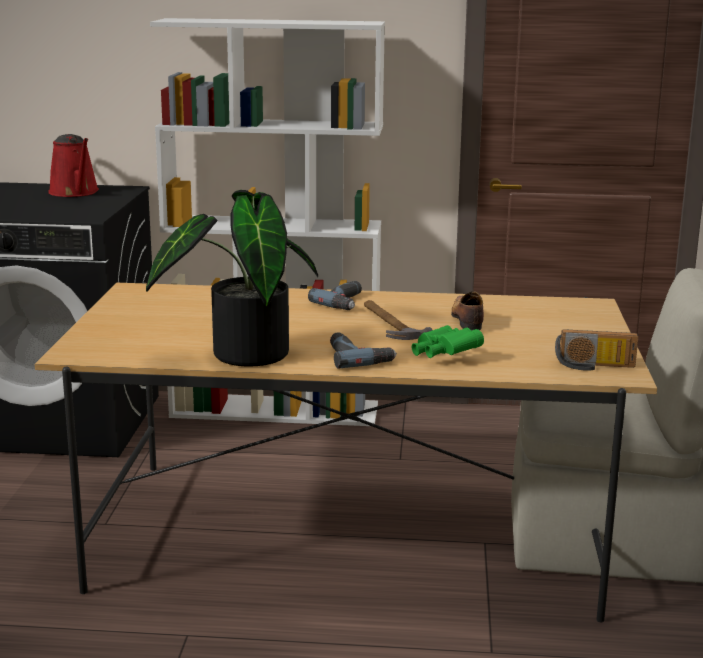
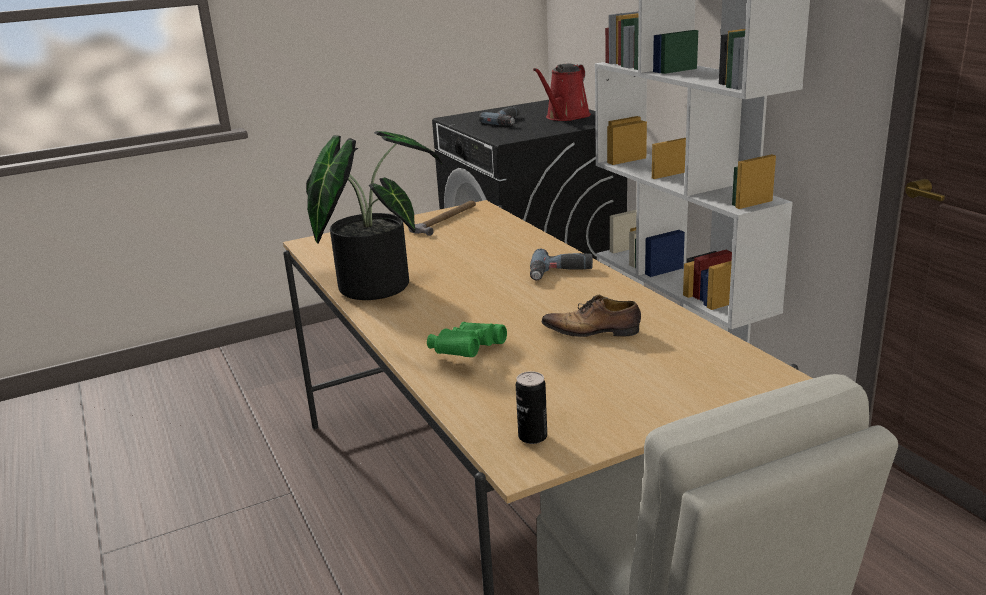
camera: 60 degrees right, 5 degrees up
power drill [330,332,397,369] -> power drill moved to [479,106,519,125]
hammer [364,300,432,340] -> hammer moved to [408,201,476,236]
shoe [451,291,484,330] -> shoe turned 135 degrees counterclockwise [542,295,641,337]
radio [555,329,638,371] -> can [516,371,547,444]

